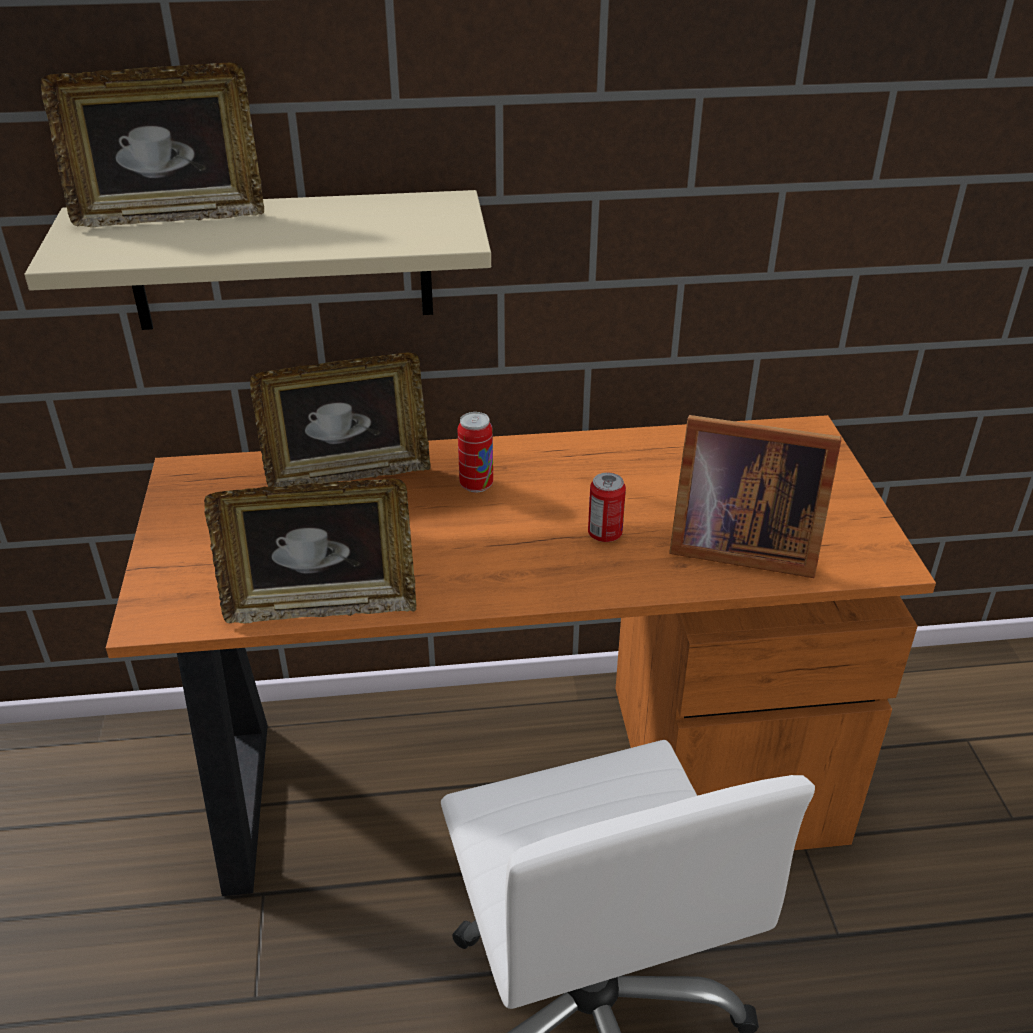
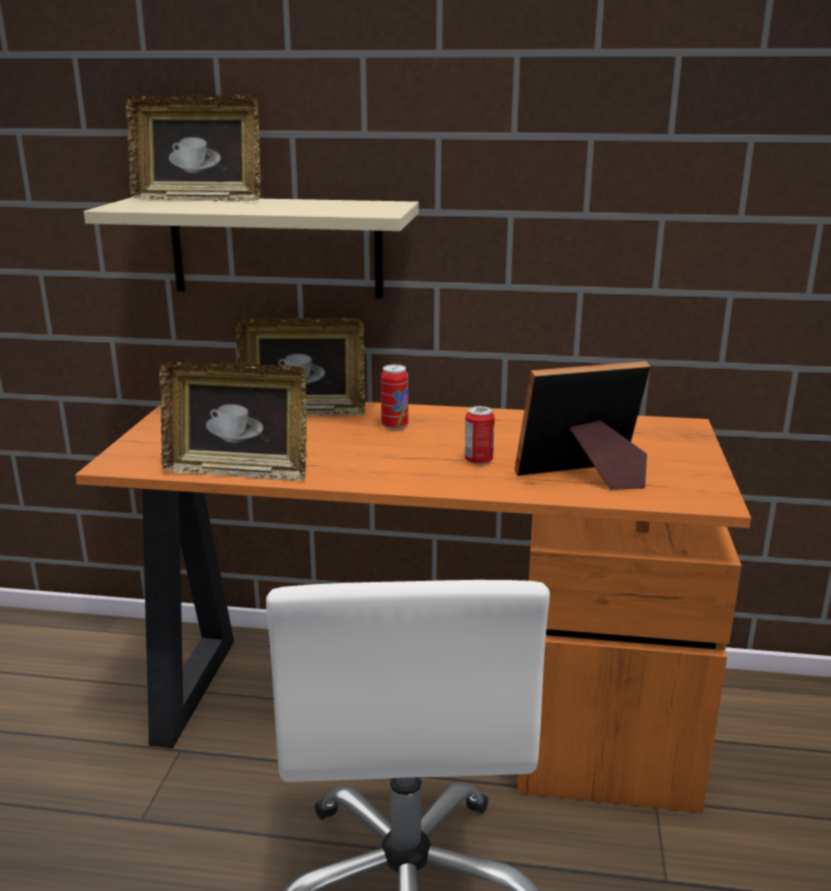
camera: 15 degrees right, 15 degrees down
picture frame [669,415,841,578] -> picture frame turned 135 degrees clockwise [514,361,650,490]

